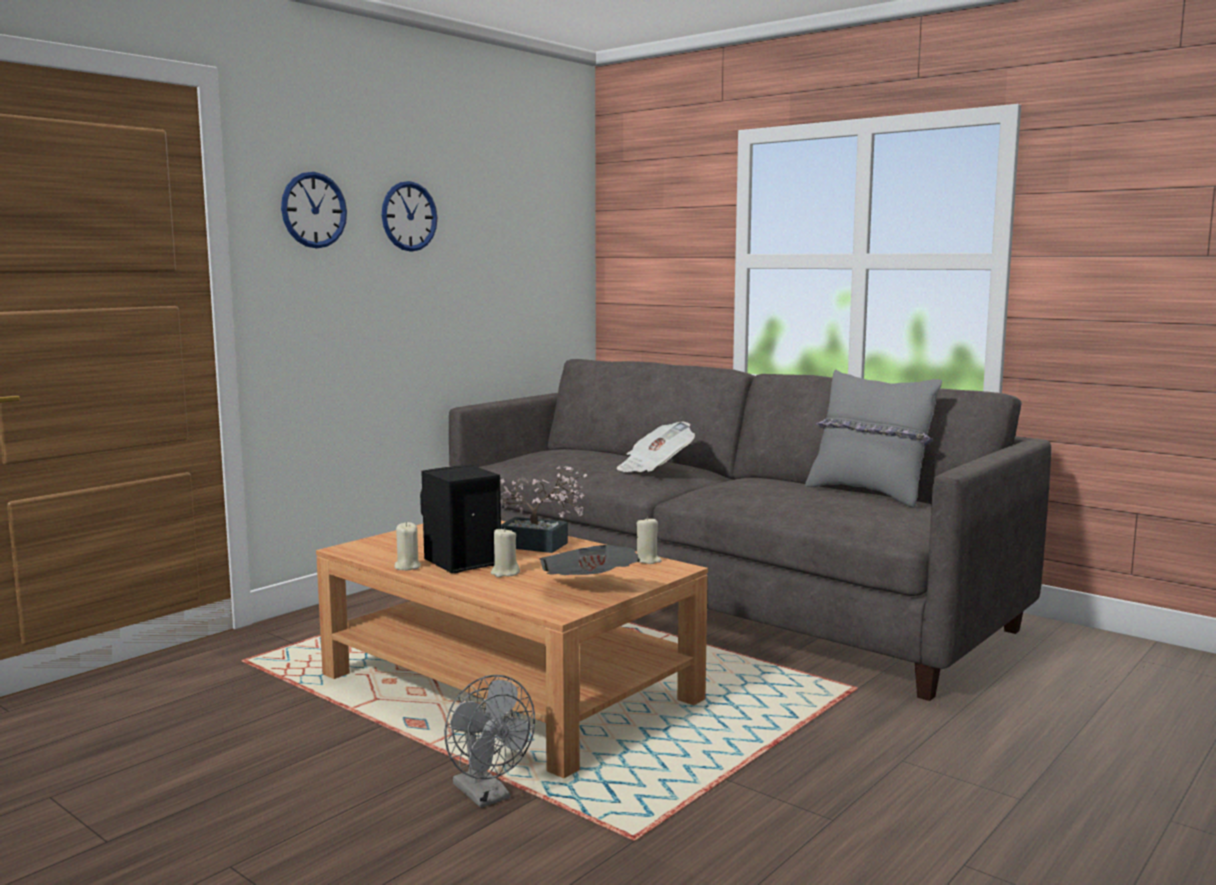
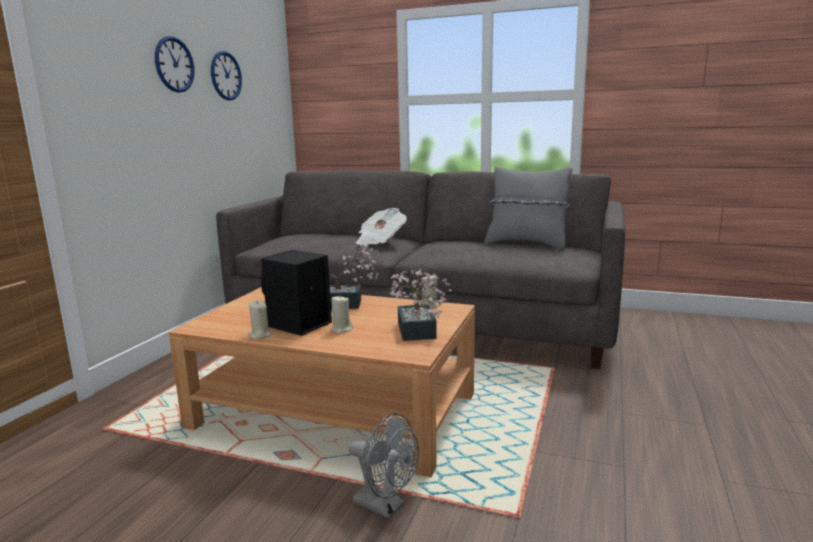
camera: 20 degrees left, 5 degrees up
wall clock [281,172,347,248] -> wall clock moved to [211,51,242,100]
newspaper [540,545,640,575] -> potted plant [389,269,452,341]

